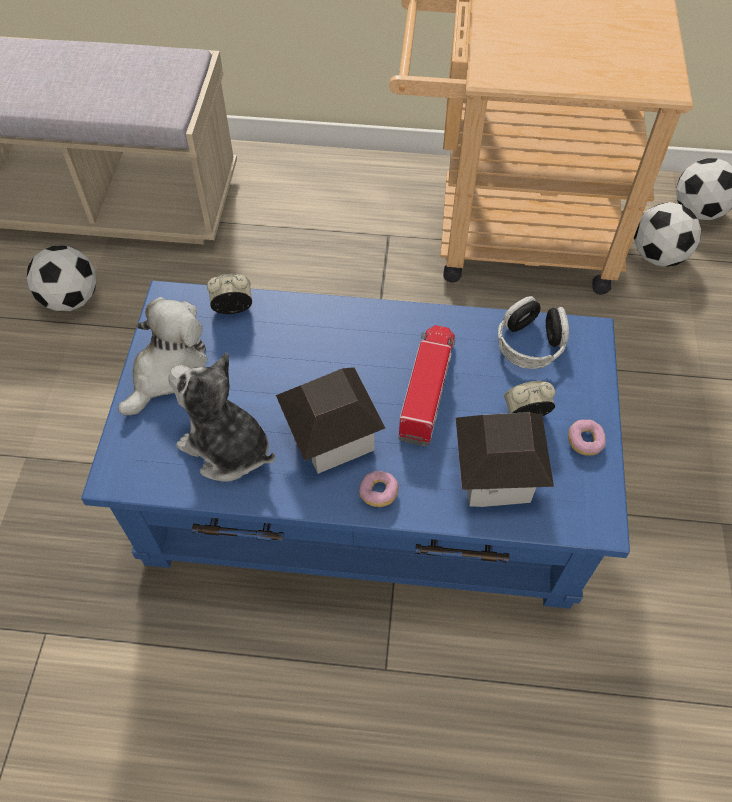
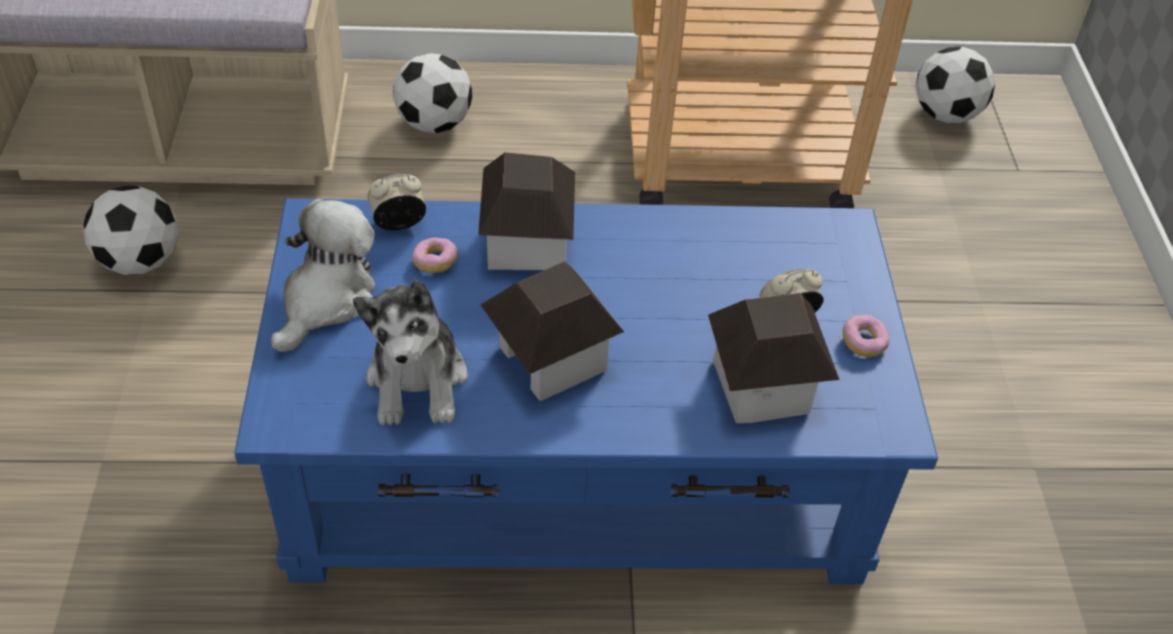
camera: 10 degrees left, 10 degrees down
plush toy [168,352,275,482] -> plush toy turned 120 degrees counterclockwise [353,278,468,425]
donut [359,471,399,507] -> donut moved to [412,238,457,273]
toy truck [399,325,455,446] -> none
headphones [498,296,569,369] -> none
football [634,202,701,267] -> football moved to [393,53,472,133]
none -> toy house [478,152,575,270]

